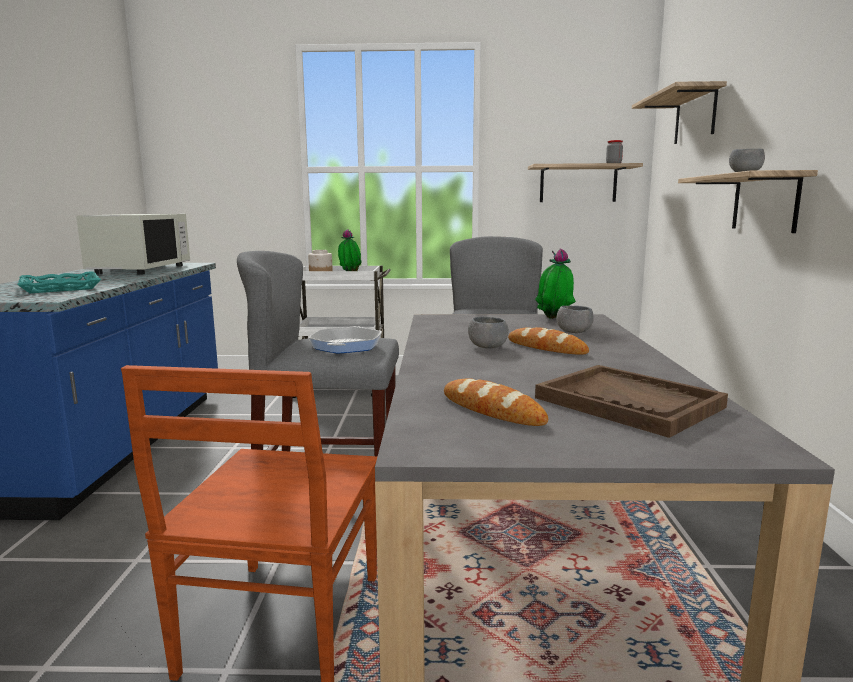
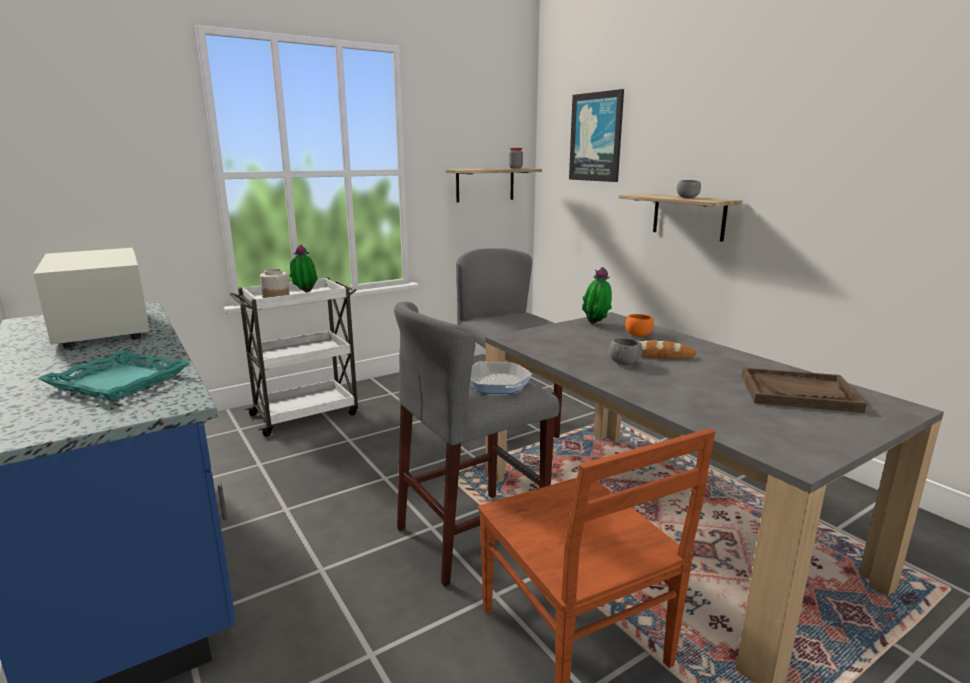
camera: 35 degrees left, 5 degrees up
bread [444,379,548,426] -> none
grey bowl [557,305,594,333] -> orange bowl [625,314,654,337]
shelf [632,81,727,144] -> picture [569,89,624,182]

